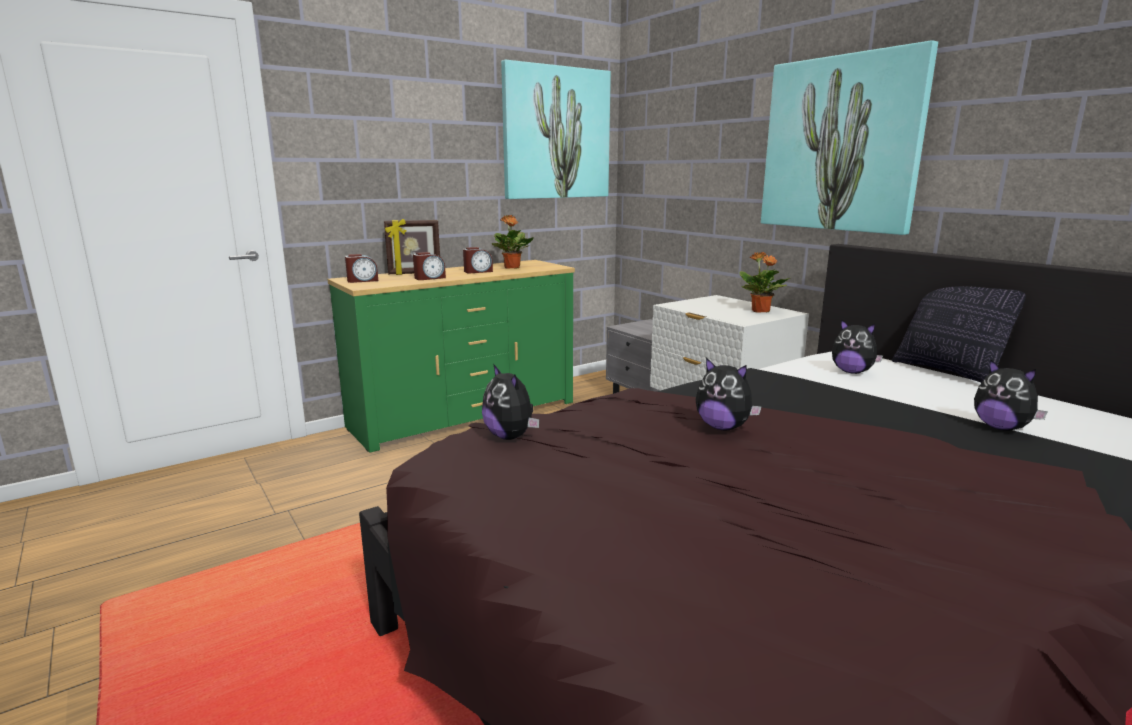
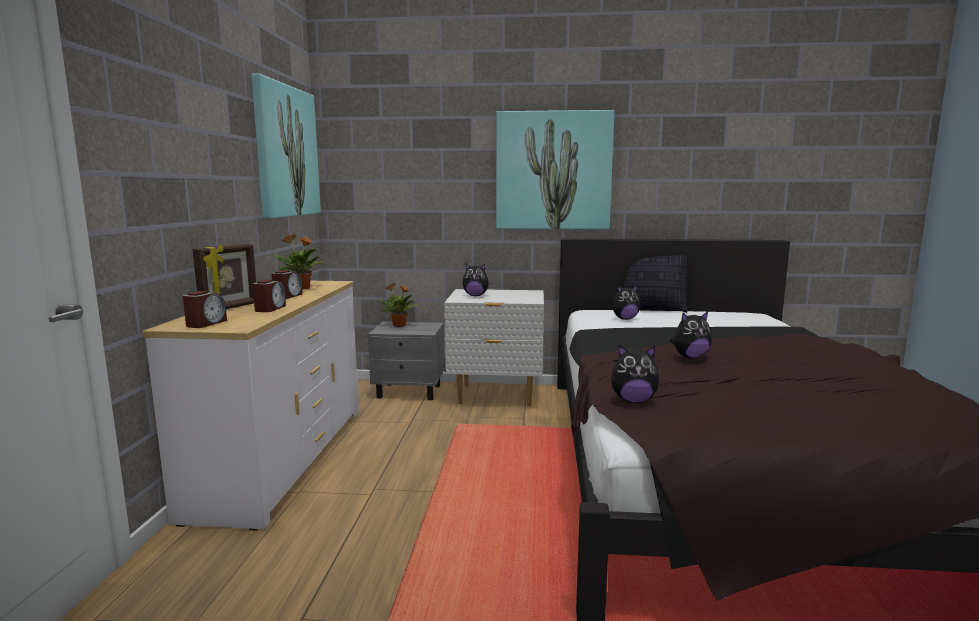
camera: 50 degrees left, 5 degrees down
green dresser [328,260,575,453] -> white dresser [142,281,359,531]
potted plant [740,252,790,313] -> potted plant moved to [379,283,418,327]
plush toy [974,359,1048,431] -> plush toy moved to [463,264,492,296]

